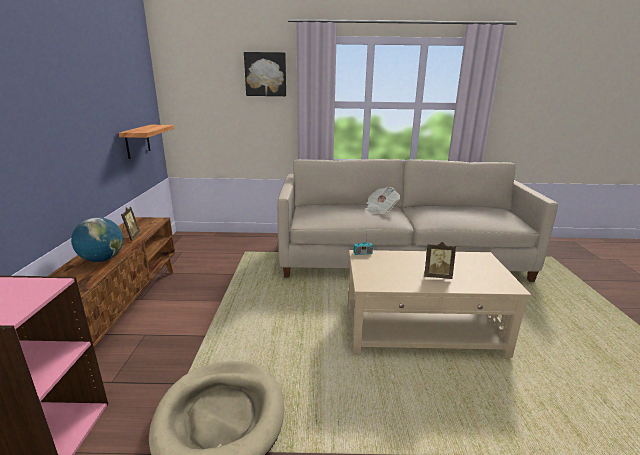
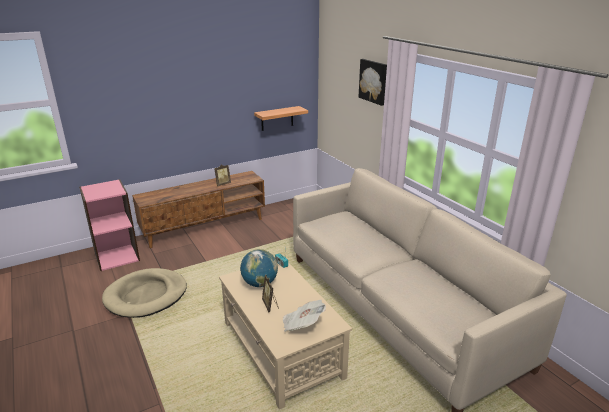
camera: 60 degrees right, 5 degrees up
globe [71,217,123,262] -> globe moved to [240,249,278,287]
newspaper [365,187,400,214] -> newspaper moved to [283,300,326,332]

